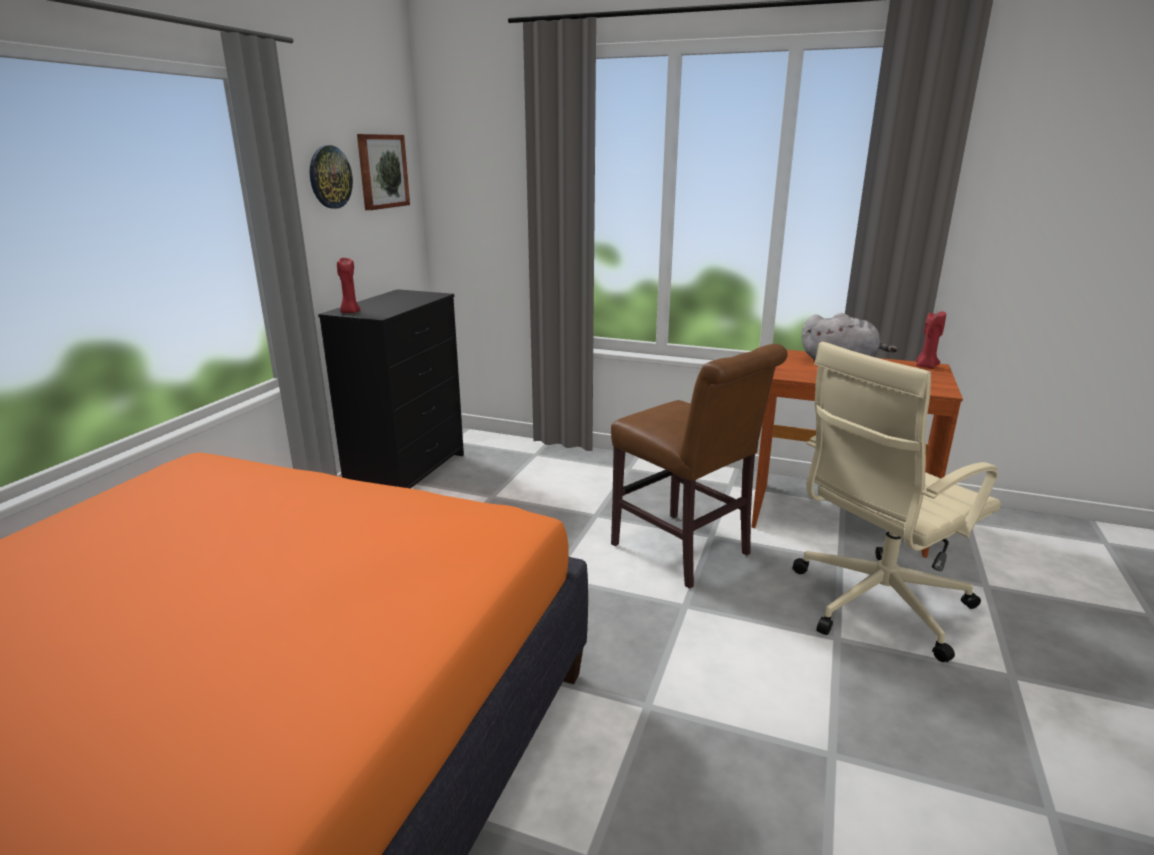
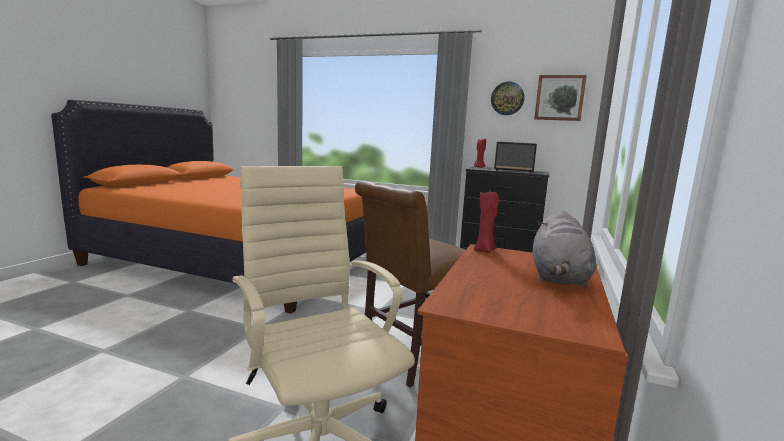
camera: 90 degrees right, 10 degrees down
red candle [916,310,946,369] -> red candle moved to [474,192,499,253]
none -> speaker [494,142,537,173]

